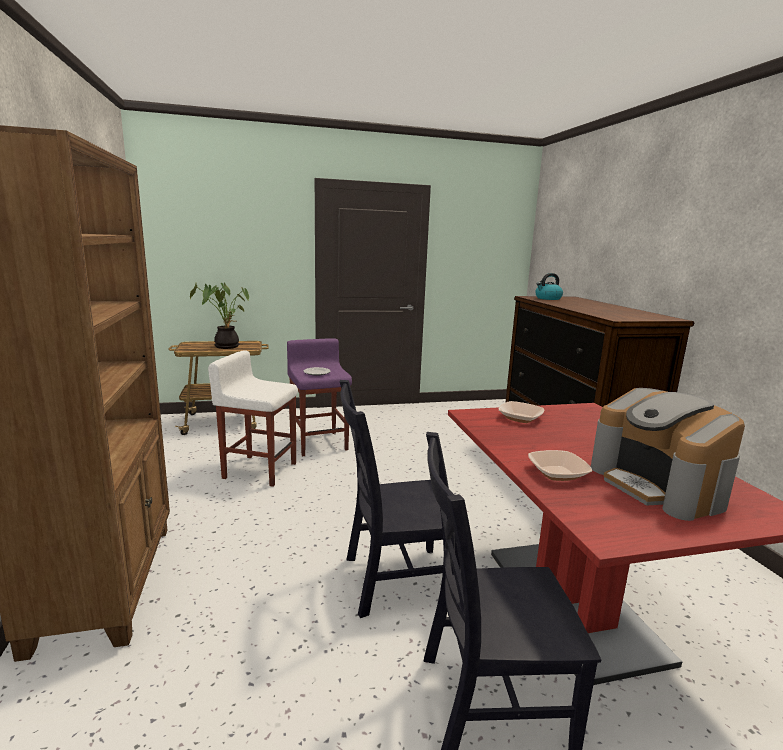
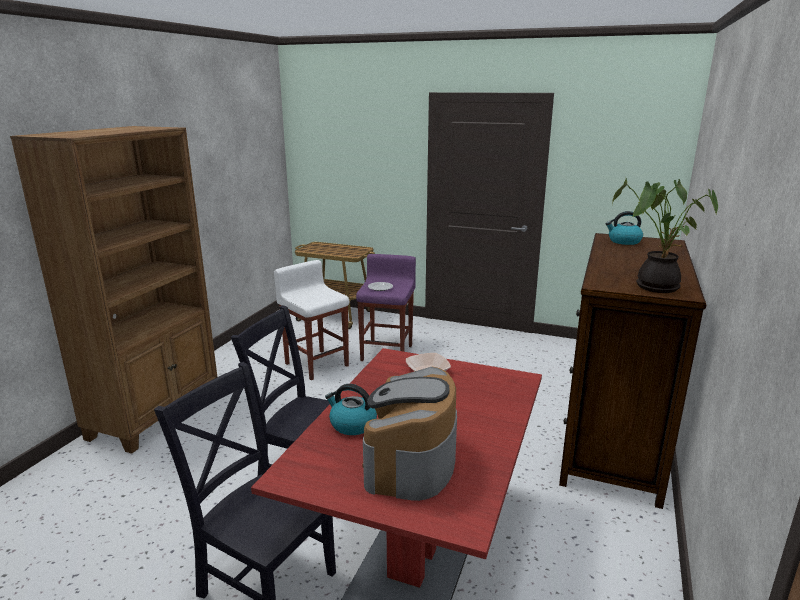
camera: 35 degrees right, 5 degrees up
potted plant [190,282,249,349] -> potted plant moved to [612,177,718,293]
bowl [528,450,592,481] -> kettle [325,384,377,435]

